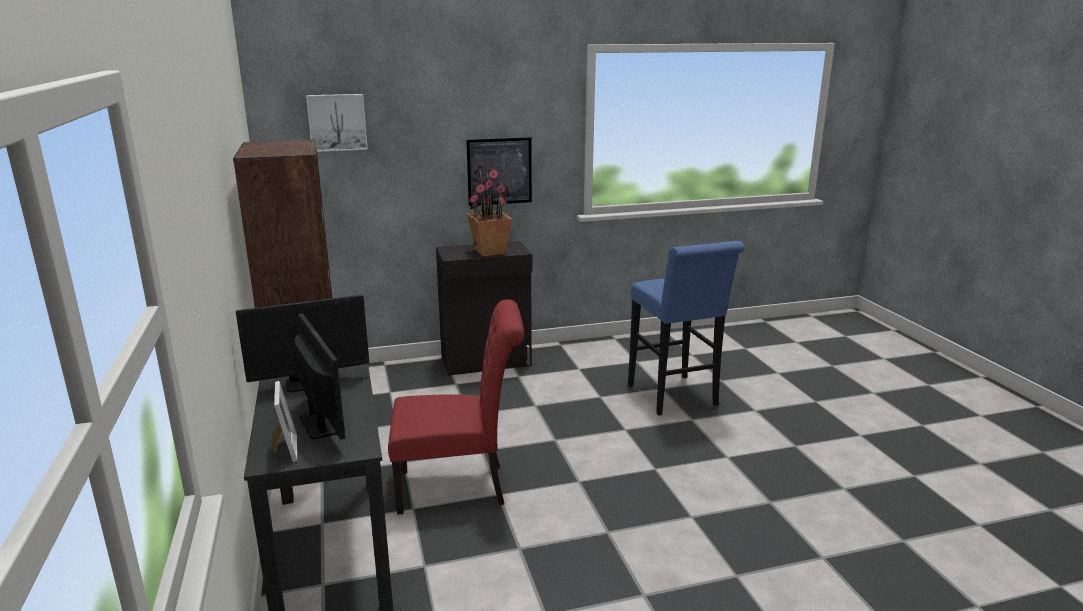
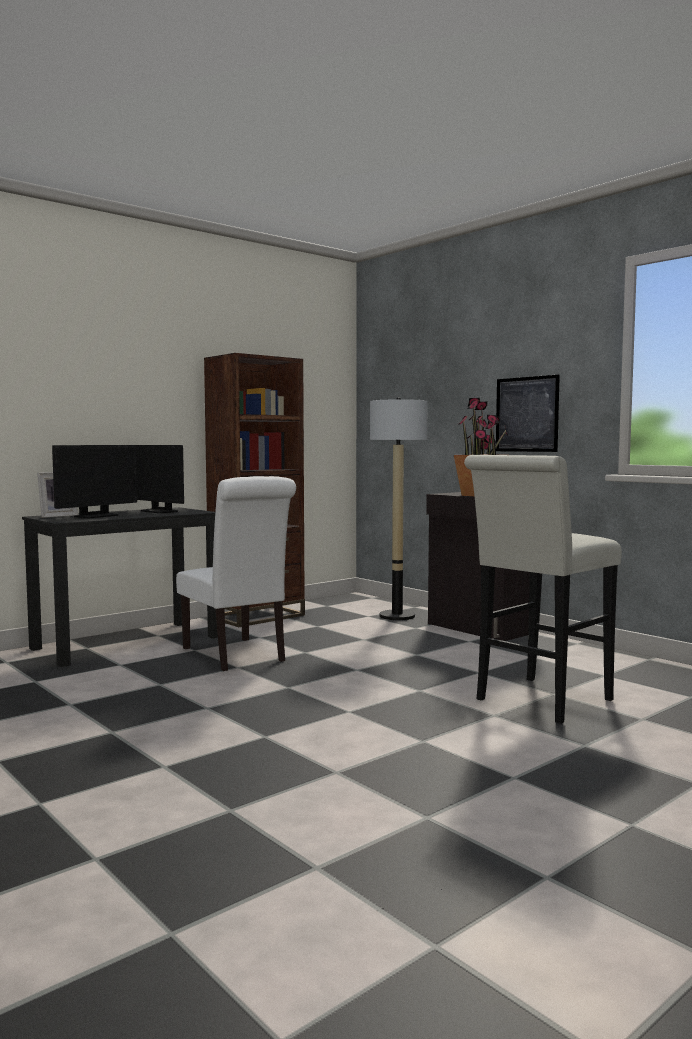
camera: 65 degrees right, 15 degrees down
picture [306,94,368,152] -> none
red chair [388,300,524,514] -> white chair [176,476,296,671]
blue stool [628,241,745,416] -> white stool [464,455,622,724]
none -> floor lamp [370,397,428,620]

